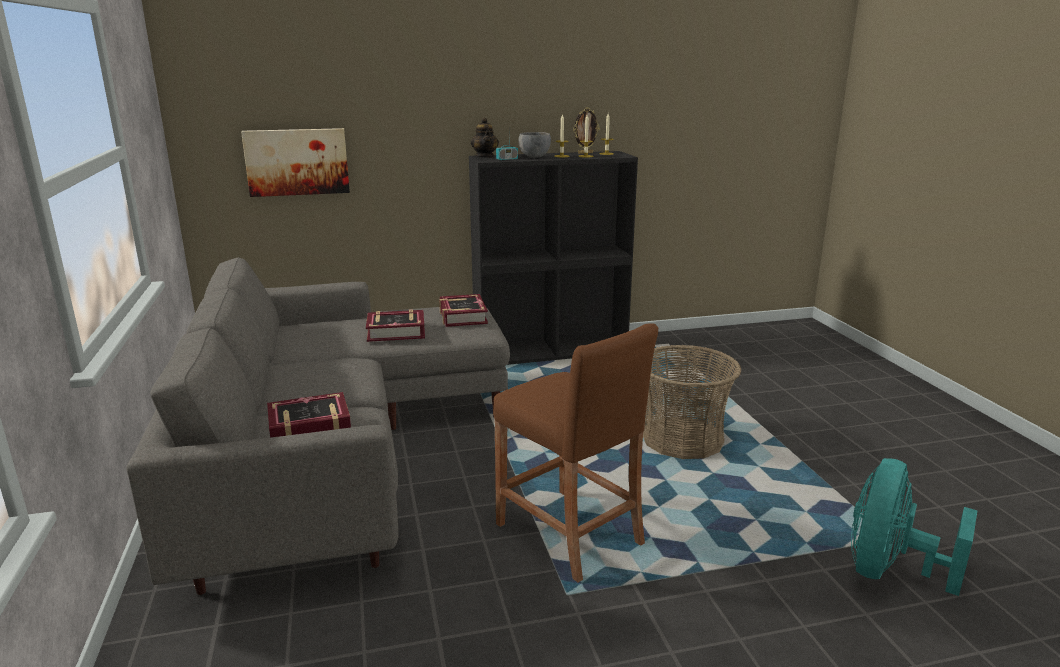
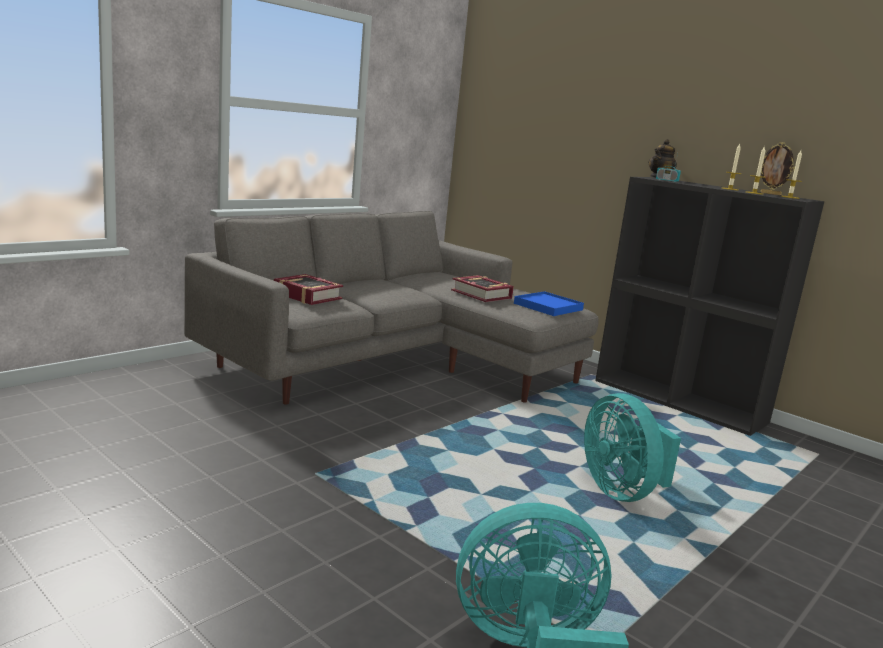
camera: 55 degrees right, 5 degrees down
picture [241,128,350,197] -> none
book [439,294,488,327] -> blue tray [514,291,584,316]
brown stool [493,323,658,582] -> none
grey bowl [518,132,551,158] -> none
basket [643,345,741,459] -> turquoise fan [584,393,681,502]

